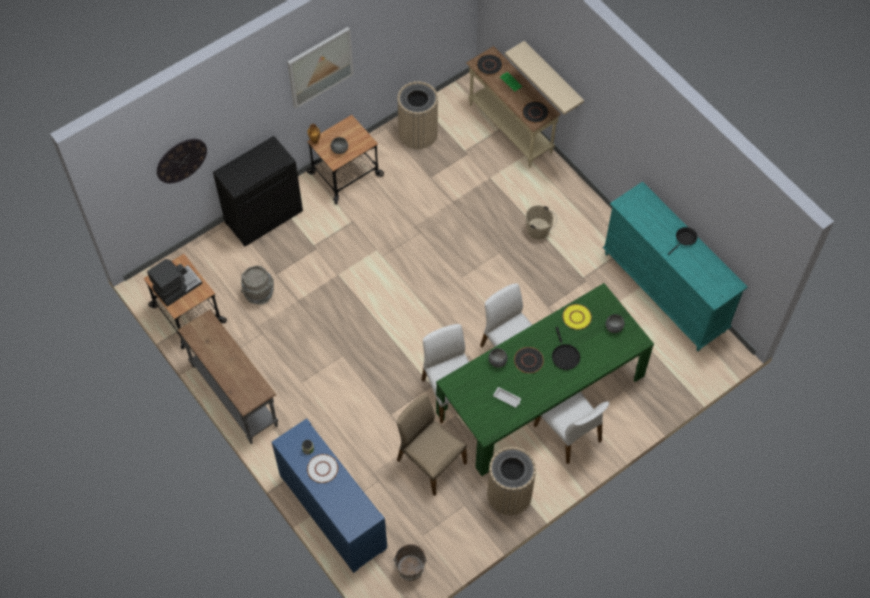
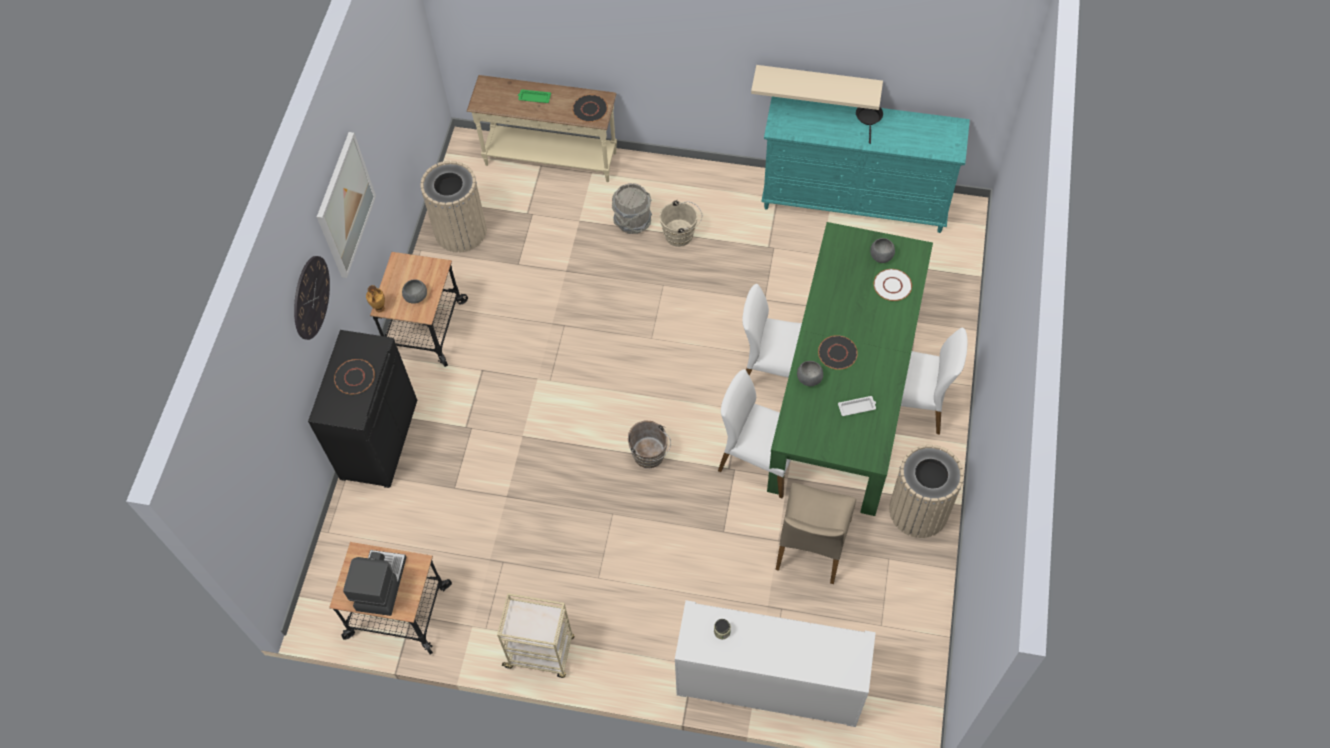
camera: 40 degrees left, 0 degrees up
wall clock [157,139,207,183] -> wall clock moved to [294,256,330,340]
grey console table [178,310,278,444] -> beige cart [497,593,574,678]
grey bucket [241,265,274,305] -> grey bucket moved to [612,183,652,234]
blue cabinet [272,419,387,573] -> white cabinet [675,600,876,727]
white plate [307,454,338,483] -> white plate moved to [874,269,912,301]
brown bucket [392,544,427,581] -> brown bucket moved to [628,420,671,468]
beige chair [397,395,467,496] -> beige chair turned 75 degrees counterclockwise [776,483,856,584]
black plate [476,54,503,75] -> black plate moved to [334,359,375,394]
beige shelf [505,41,584,115] -> beige shelf moved to [751,65,883,110]
black frying pan [552,327,580,370] -> none
yellow plate [563,304,592,330] -> none

